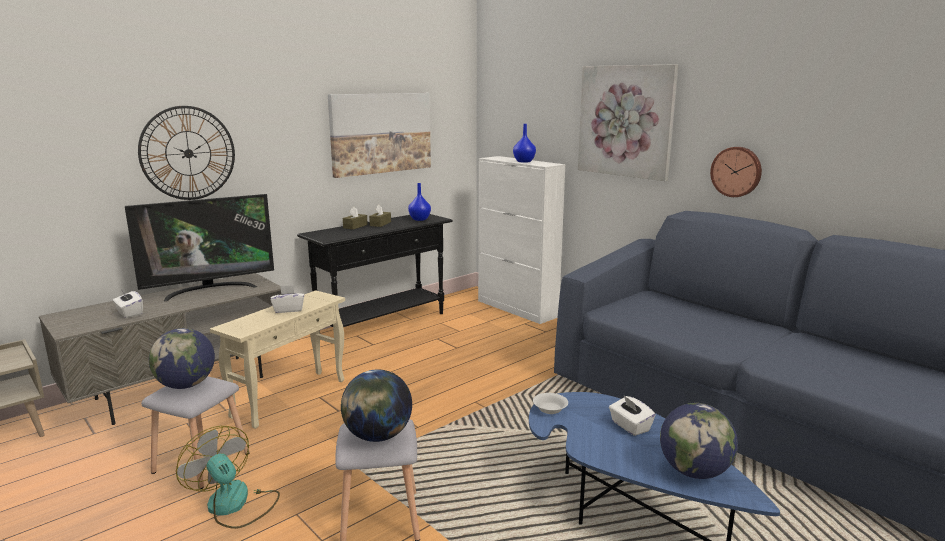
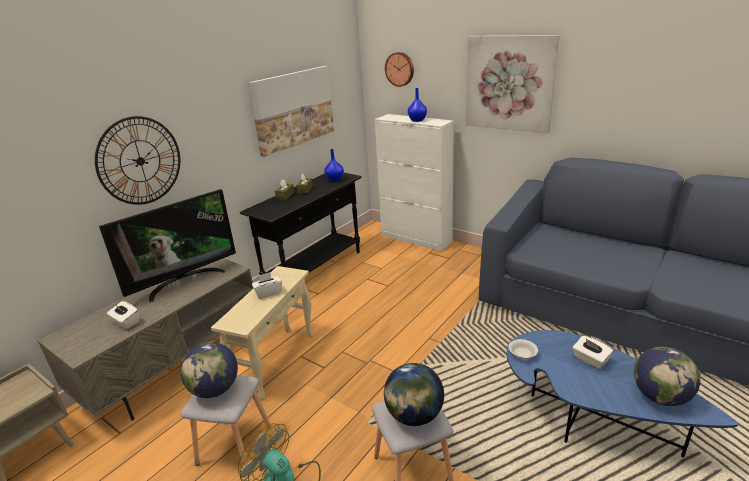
camera: 10 degrees left, 10 degrees up
wall clock [710,147,762,197] -> wall clock moved to [385,52,414,87]

